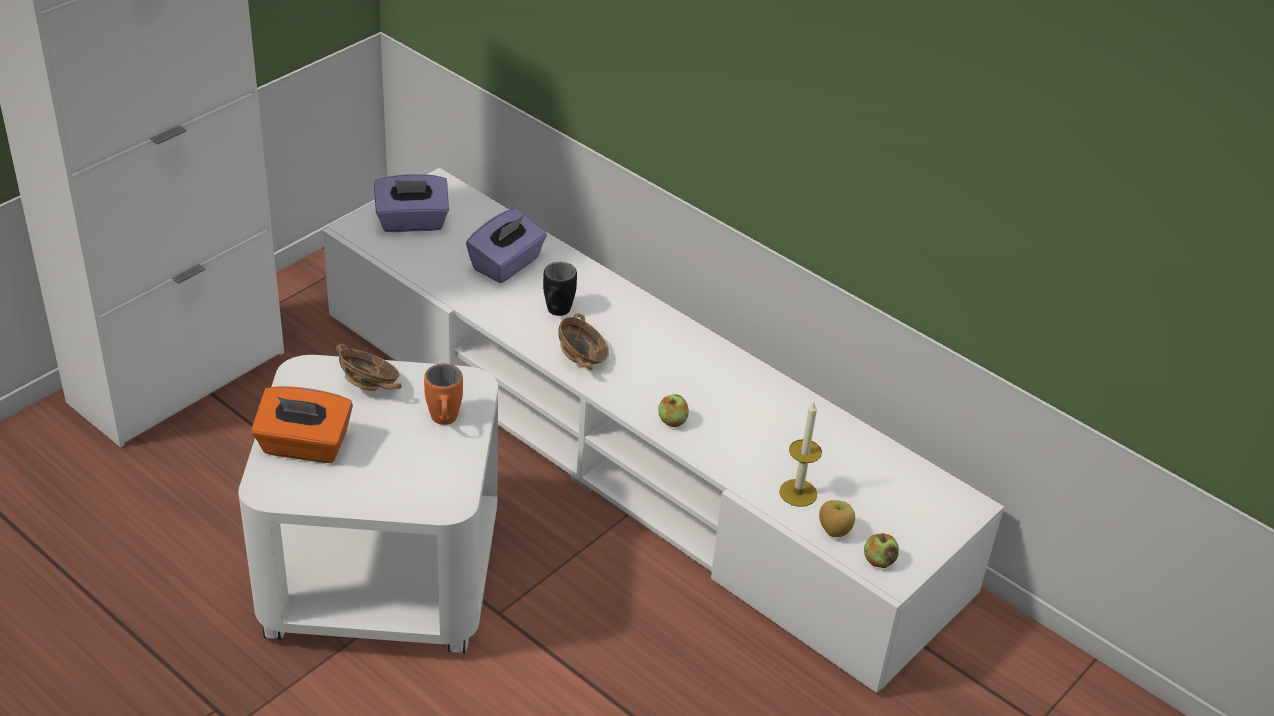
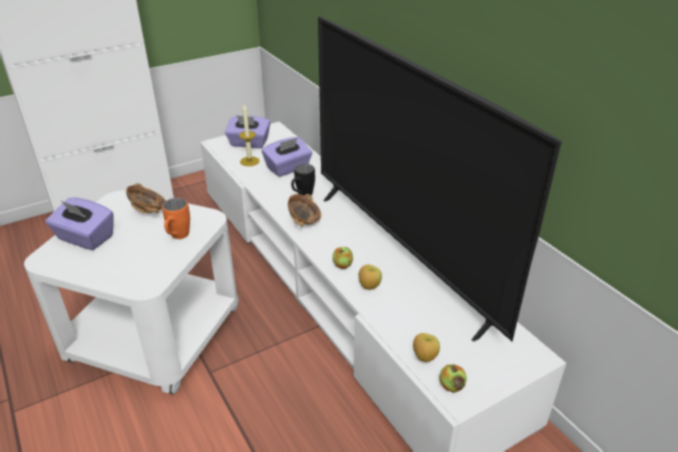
camera: 20 degrees right, 5 degrees down
orange tissue box [251,386,353,463] -> purple tissue box [45,197,114,250]
candle [779,402,822,507] -> candle moved to [239,104,259,166]
none -> television [318,16,562,342]
none -> apple [359,265,382,290]

